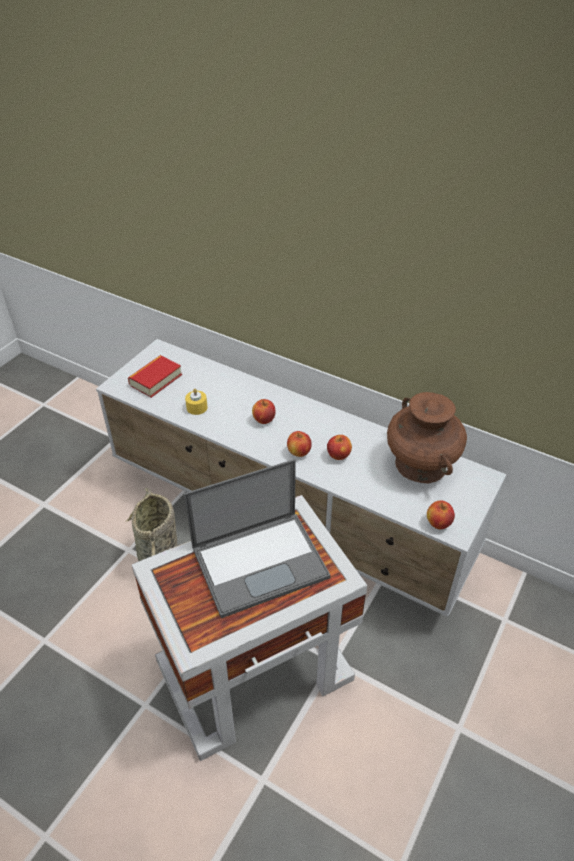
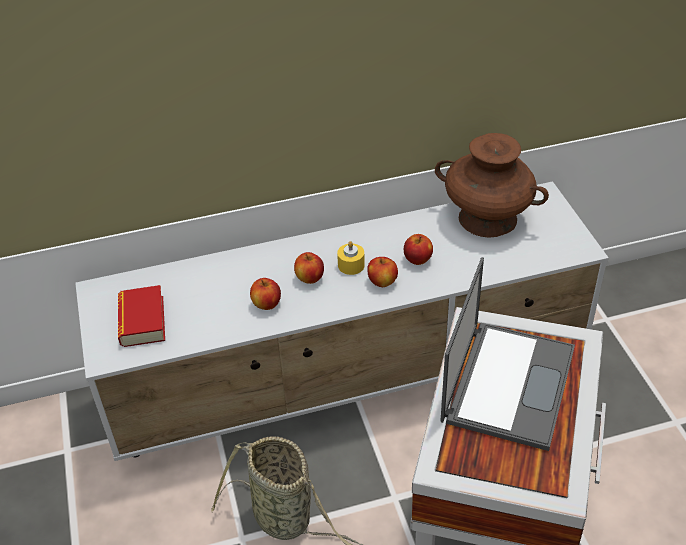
camera: 45 degrees left, 0 degrees up
yellow candle [185,388,208,415] -> yellow candle moved to [337,241,365,275]
apple [427,501,455,529] -> apple moved to [250,278,281,310]

